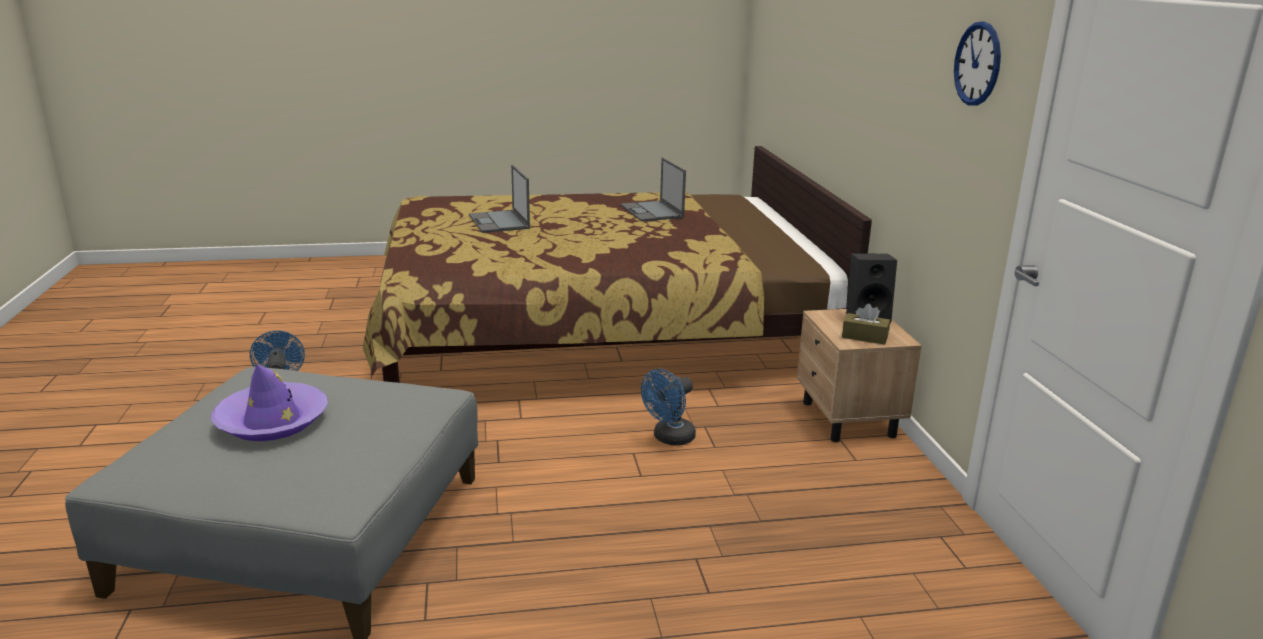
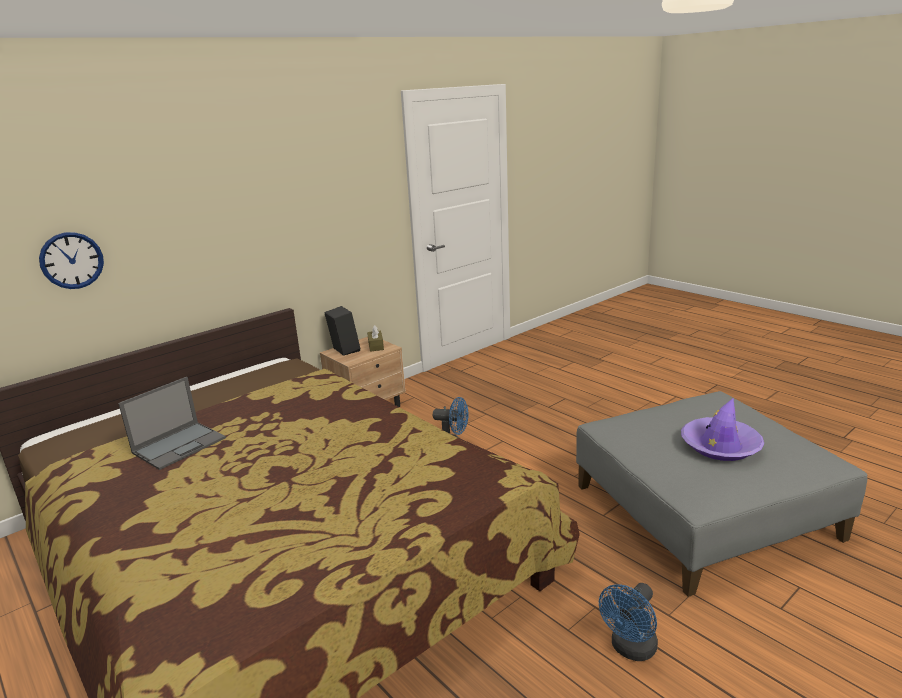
camera: 120 degrees left, 0 degrees up
laptop [469,165,530,233] -> none
wall clock [954,21,1001,105] -> wall clock moved to [39,232,104,289]

